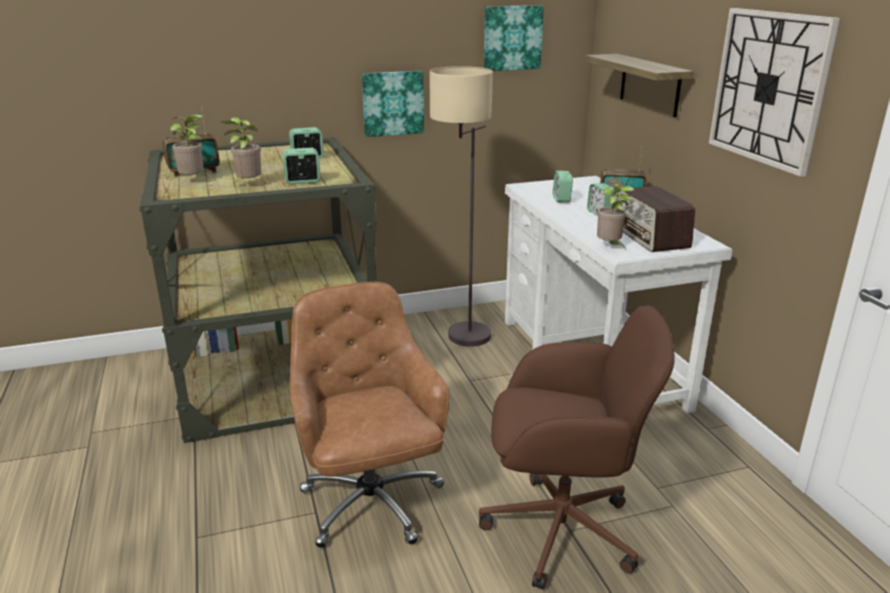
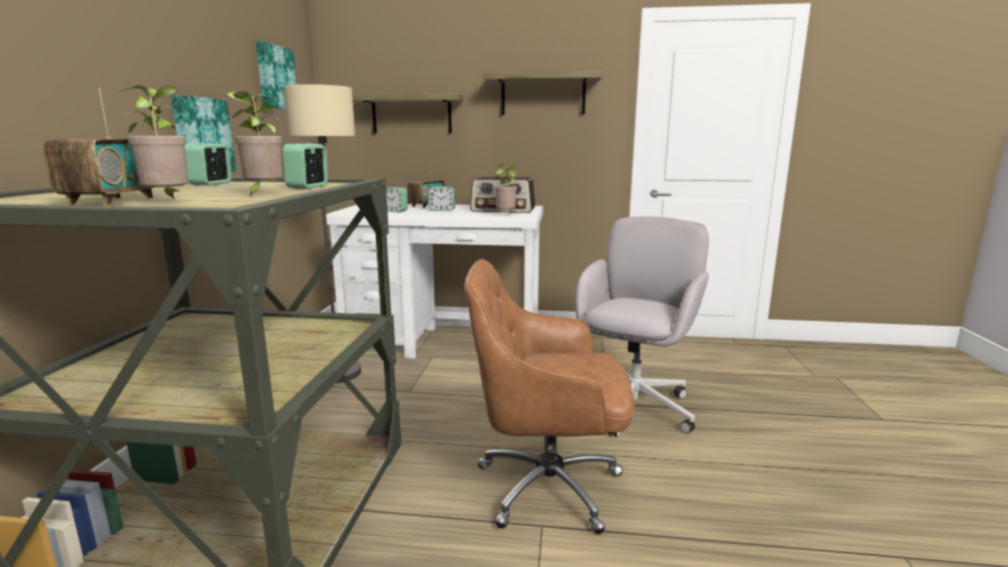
camera: 65 degrees left, 10 degrees down
brown office chair [479,305,675,590] -> grey office chair [575,216,709,437]
wall clock [709,8,840,177] -> shelf [483,71,602,115]

